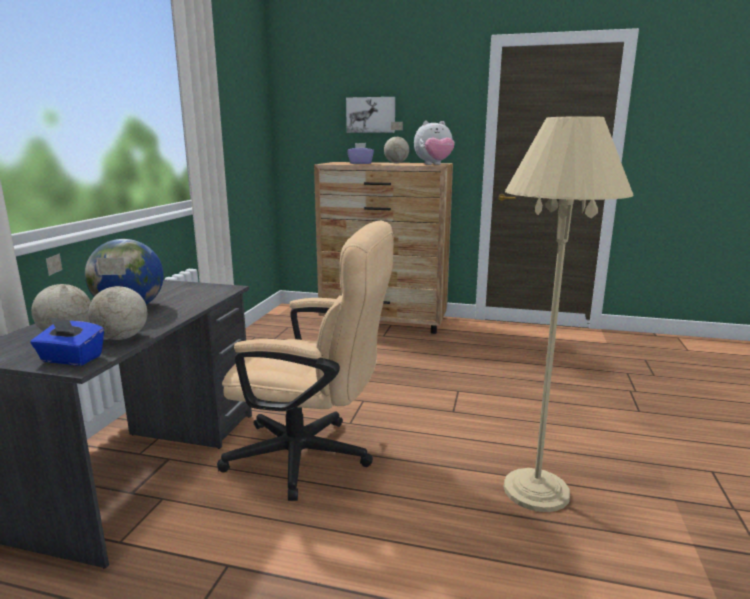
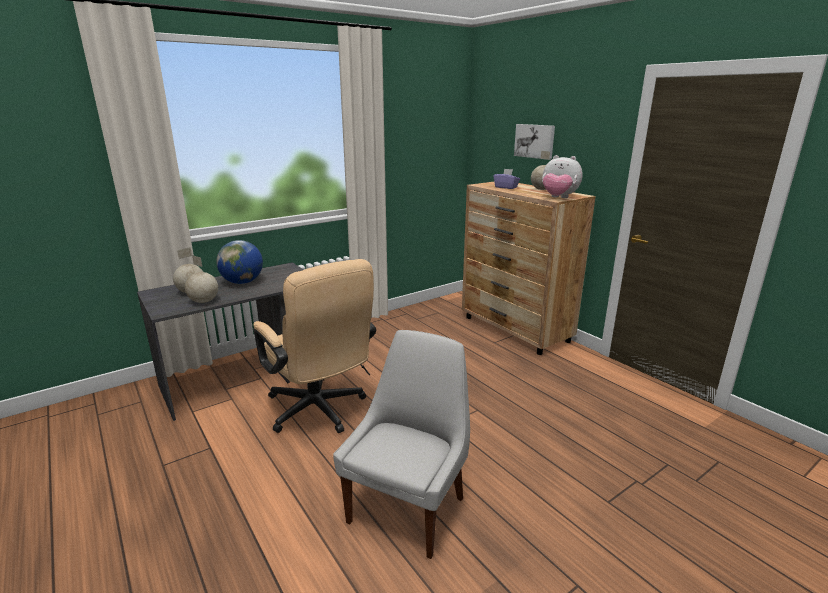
camera: 40 degrees right, 5 degrees up
blue tissue box [30,317,104,366] -> none
beige floor lamp [503,116,633,512] -> white chair [333,330,470,559]

